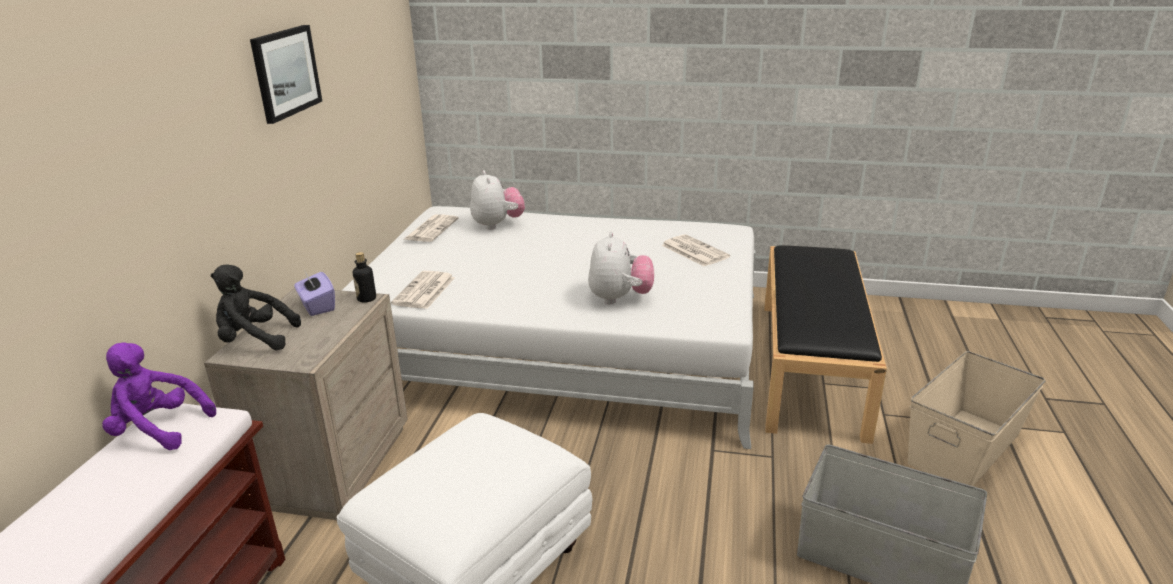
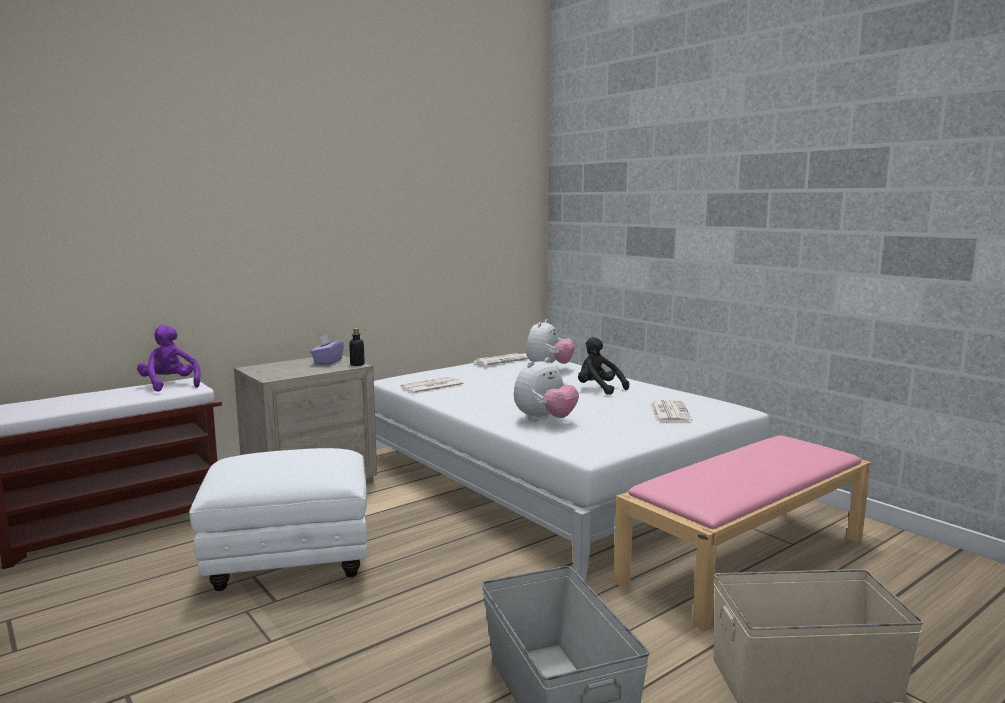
camera: 40 degrees right, 15 degrees down
black plush toy [211,264,301,350] -> black plush toy moved to [578,337,629,395]
picture [250,25,322,124] -> none
black bench [764,245,887,444] -> pink bench [613,435,871,631]

